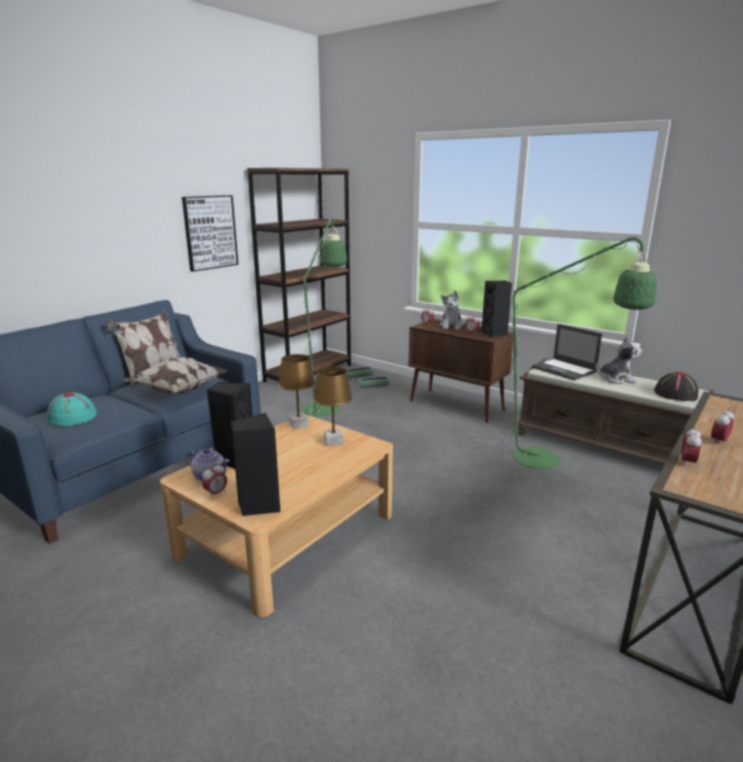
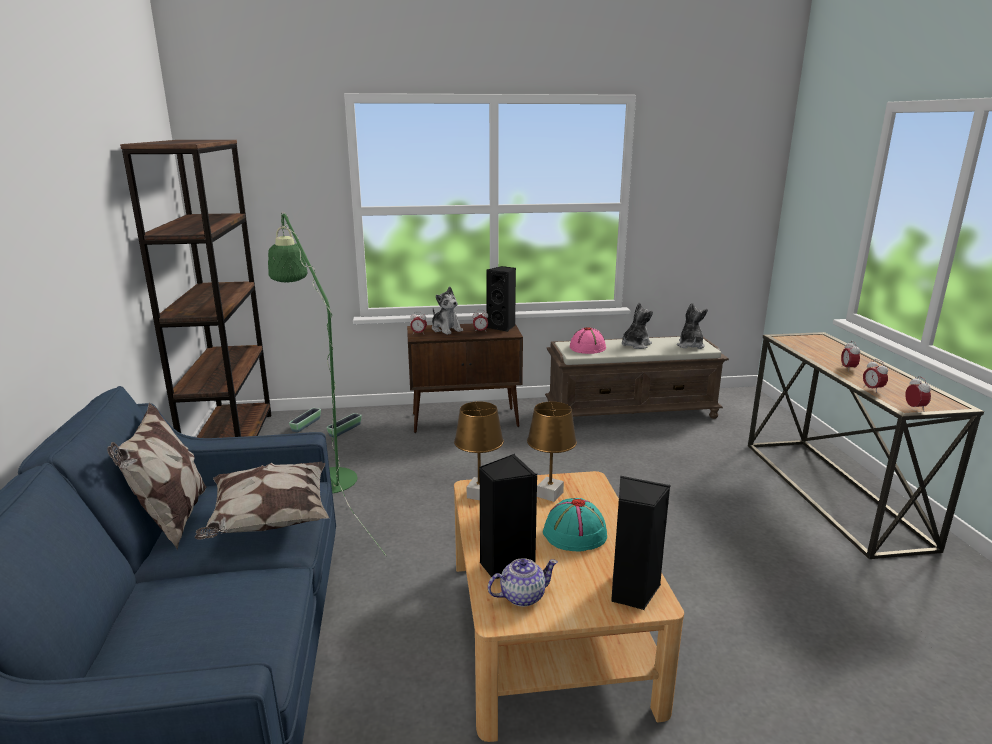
camera: 45 degrees left, 0 degrees up
turquoise hat [47,392,97,426] -> turquoise hat moved to [543,498,607,551]
picture [182,195,238,272] -> none
alarm clock [202,463,227,499] -> alarm clock moved to [905,376,931,412]
green floor lamp [429,235,657,469] -> none
laptop [532,324,602,381] -> pink hat [570,327,606,354]
black hat [654,372,698,401] -> plush toy [677,303,708,349]

